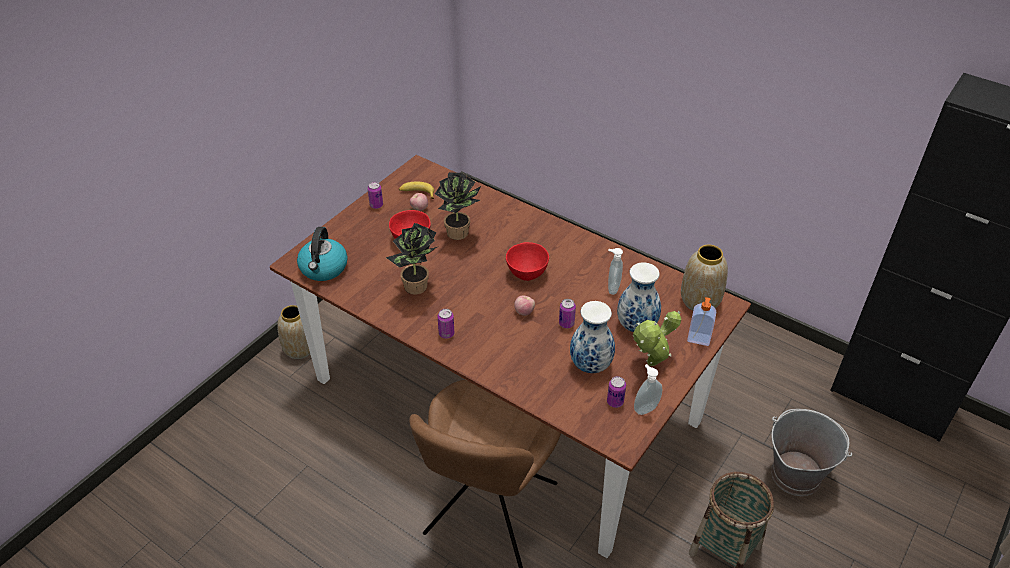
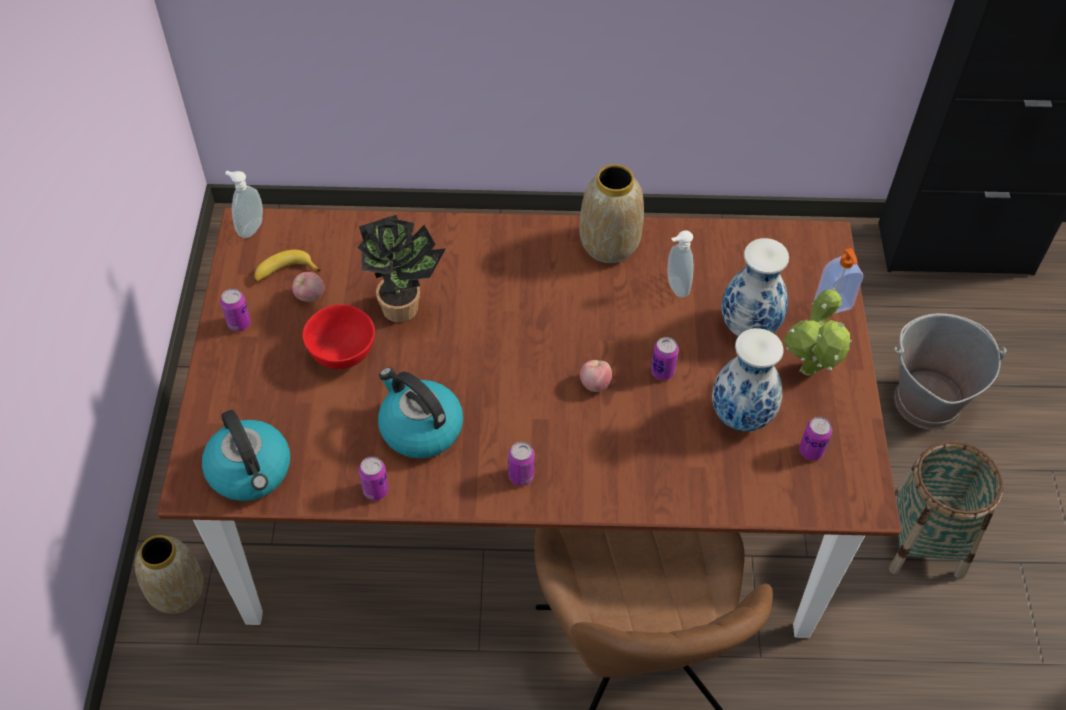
camera: 35 degrees left, 10 degrees up
potted plant [386,223,437,294] -> kettle [378,367,463,459]
red bowl [506,242,549,281] -> none
soap dispenser [634,364,662,415] -> soap dispenser moved to [225,171,263,238]
vase [681,245,728,311] -> vase moved to [580,164,644,263]
none -> can [359,456,389,501]

